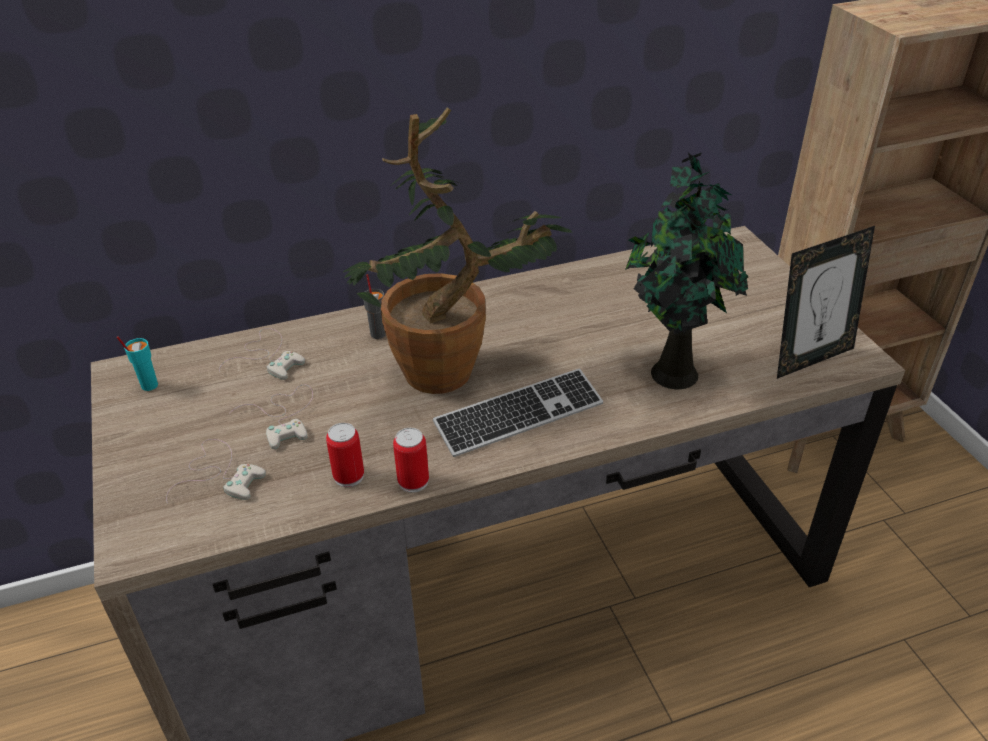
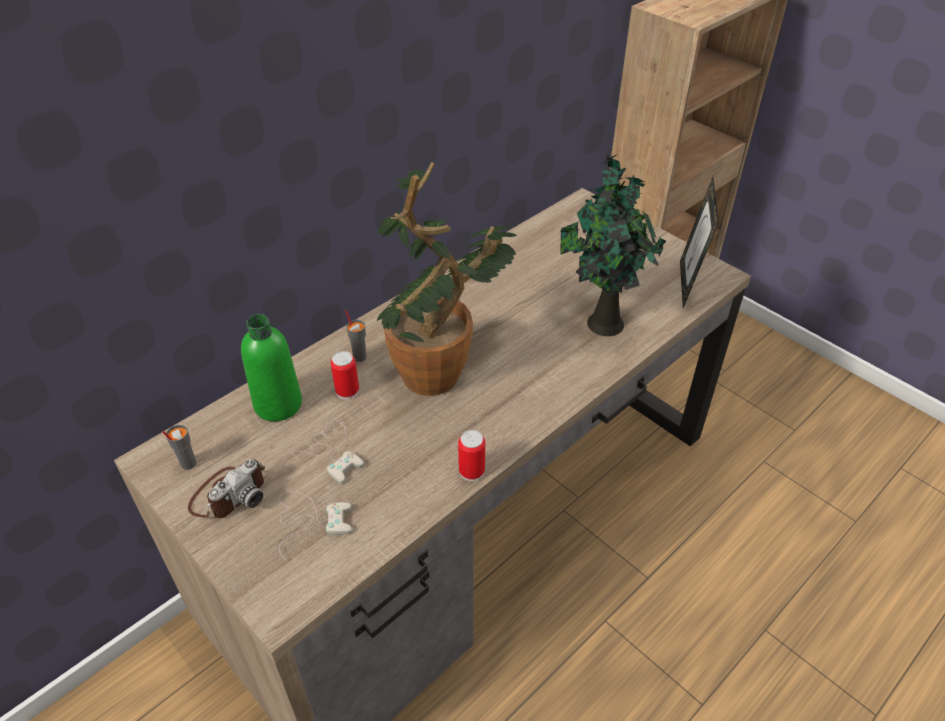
camera: 25 degrees left, 5 degrees up
turquoise cup [117,336,158,391] -> grey cup [162,425,196,470]
white game controller [219,328,305,380] -> green bottle [241,314,302,422]
can [326,423,364,487] -> can moved to [331,351,359,400]
keyboard [433,369,603,457] -> none
picture frame [777,226,875,379] -> picture frame turned 150 degrees clockwise [680,177,719,308]
none -> camera [188,459,265,518]

